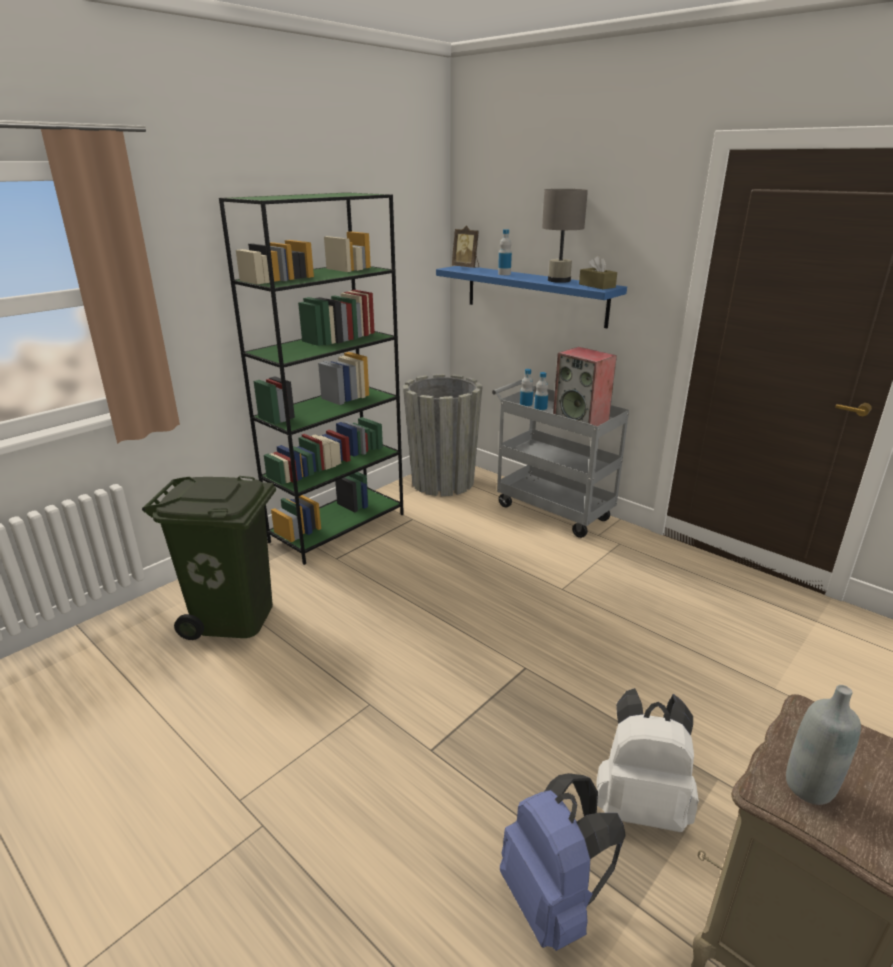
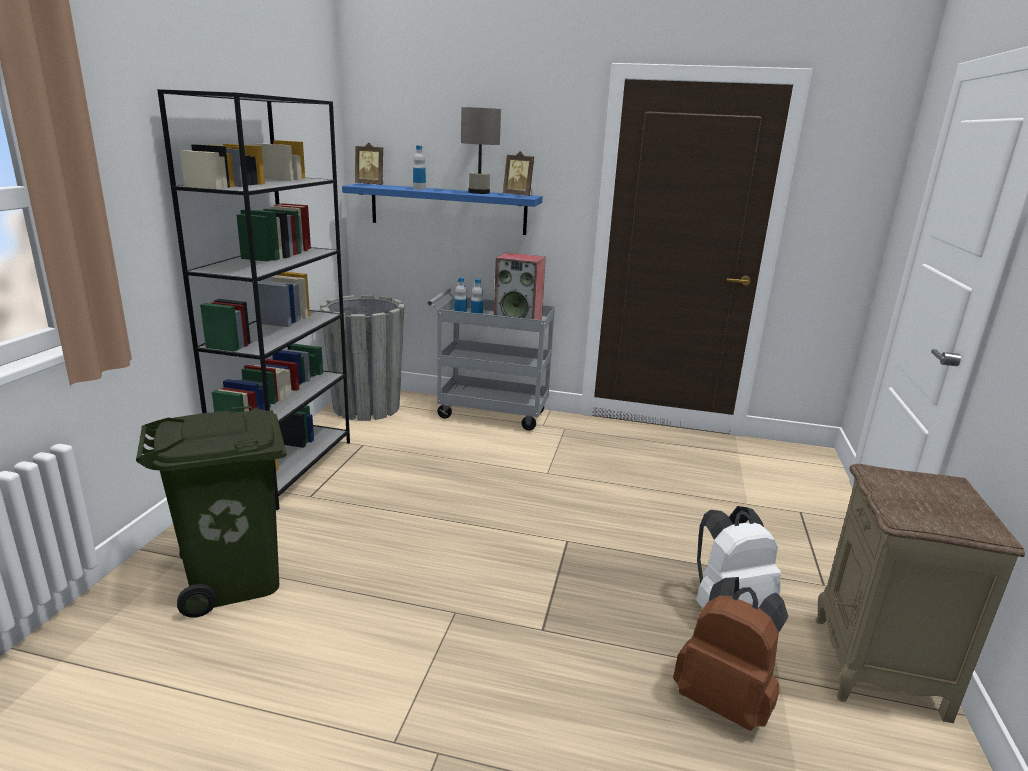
camera: 30 degrees left, 5 degrees down
green bookcase [219,192,404,565] -> grey bookcase [157,89,350,510]
blue backpack [500,773,626,951] -> brown backpack [673,577,788,731]
brown tissue box [579,256,617,289] -> picture frame [503,151,534,196]
grey bottle [786,685,861,805] -> none

